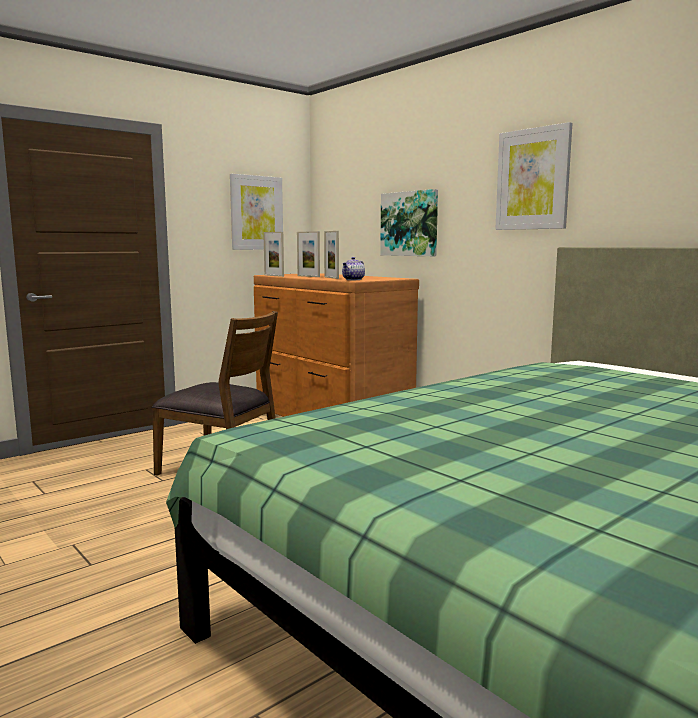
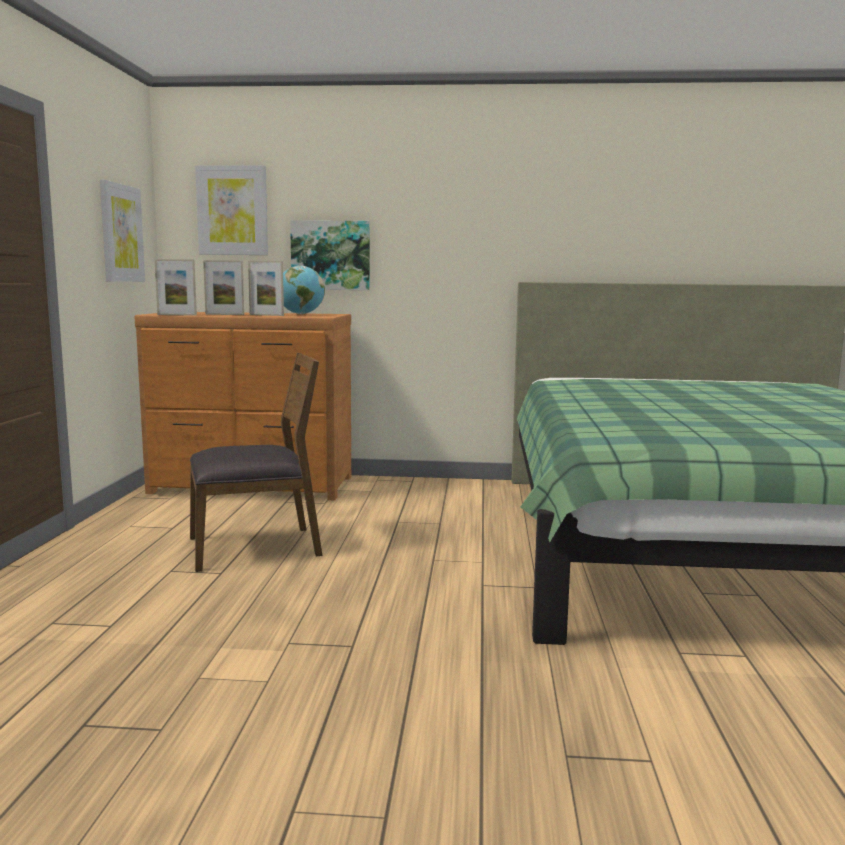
camera: 45 degrees left, 0 degrees up
teapot [342,257,365,280] -> none
picture [495,122,572,230] -> picture moved to [195,166,268,255]
none -> globe [283,266,325,314]

